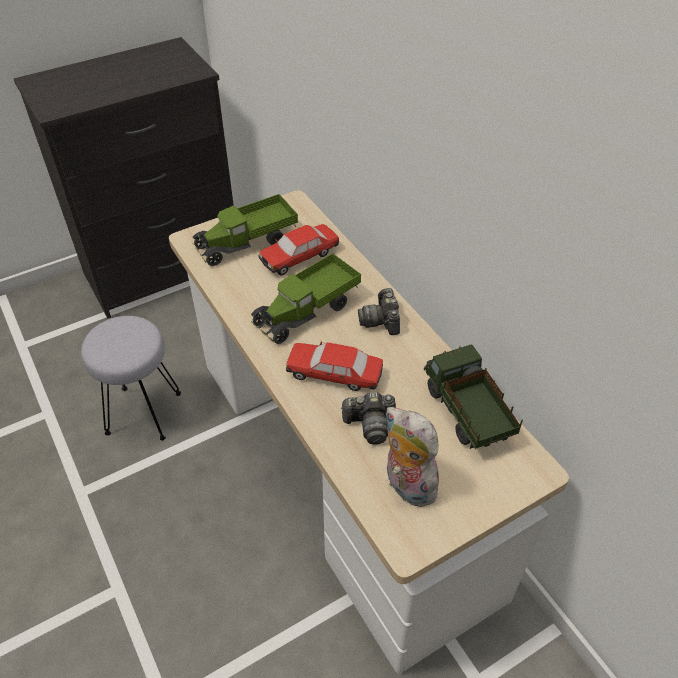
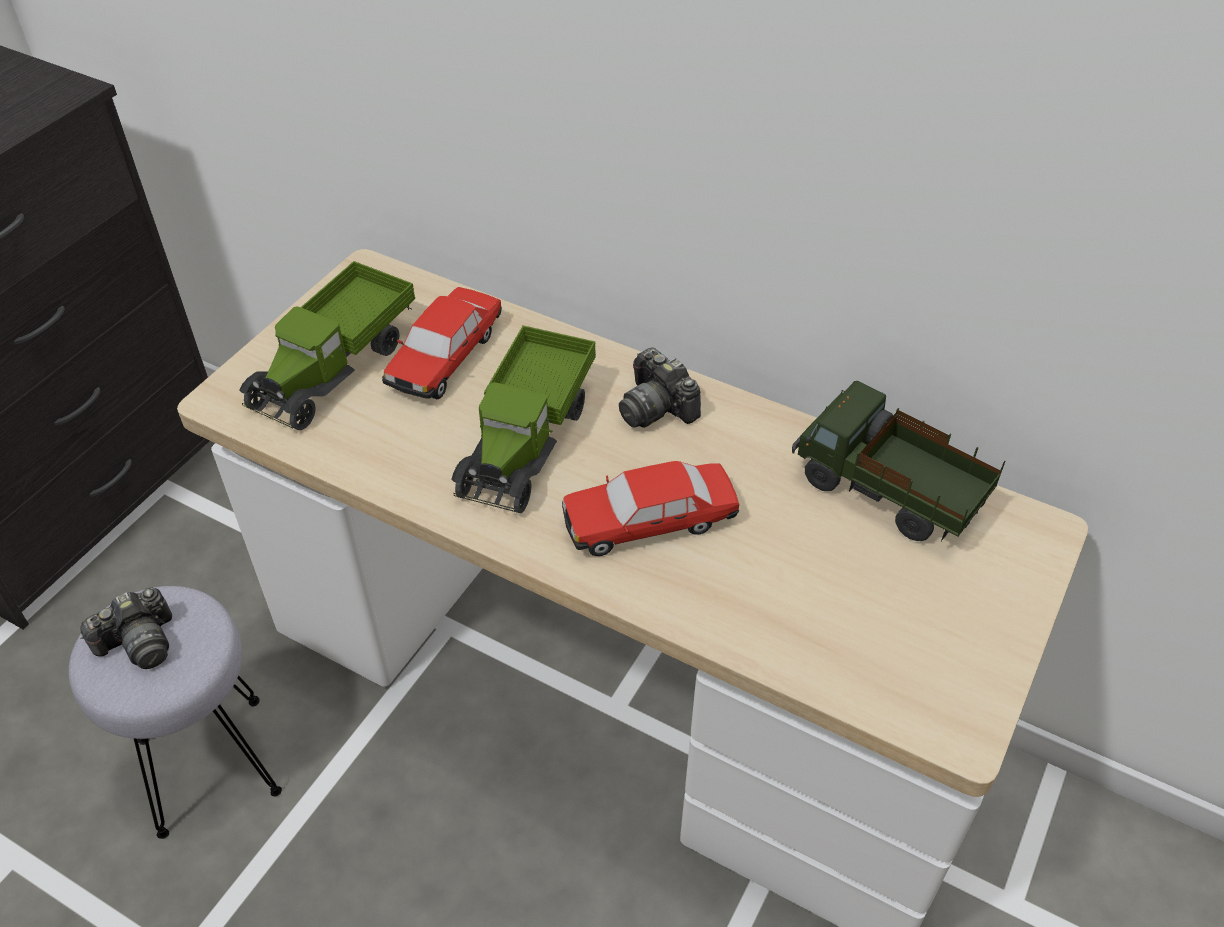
camera: 30 degrees left, 0 degrees up
camera [340,392,396,445] -> camera moved to [80,588,172,669]
plush toy [385,407,443,507] -> none

